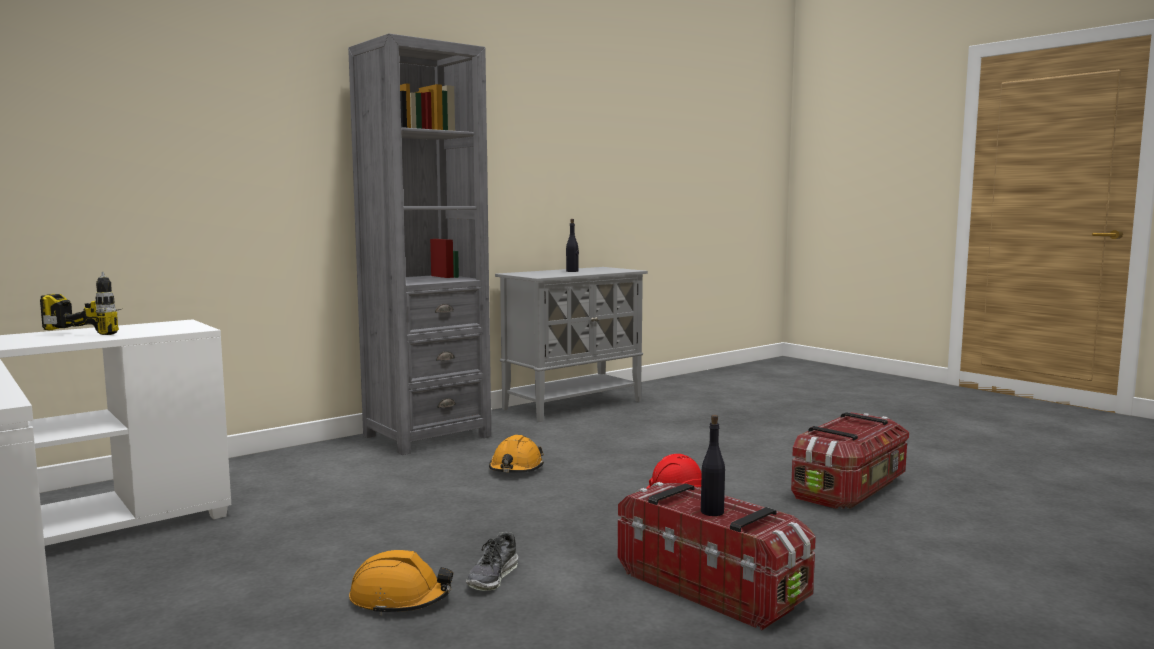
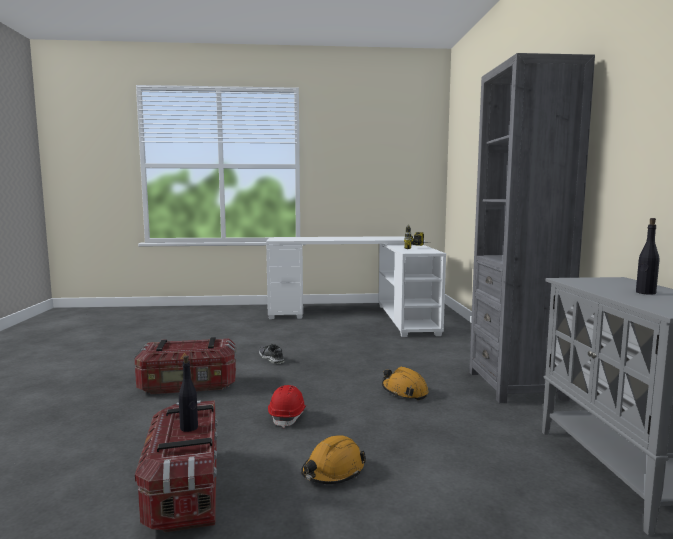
camera: 125 degrees right, 0 degrees up
orange hard hat [349,550,453,616] -> orange hard hat moved to [301,435,366,484]
black bottle [701,415,725,516] -> black bottle moved to [179,355,198,432]

